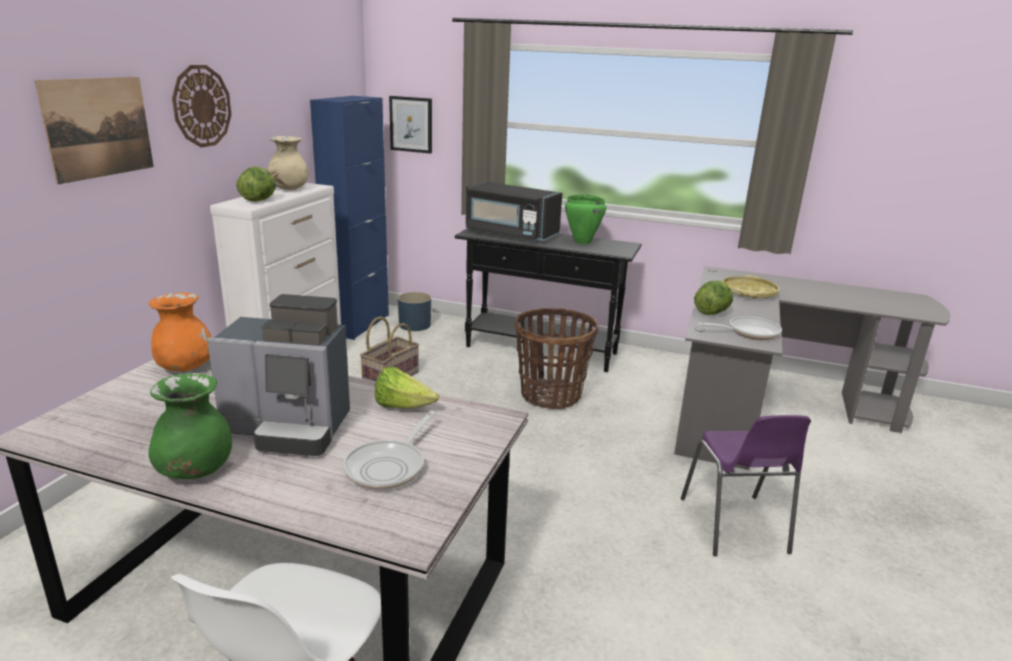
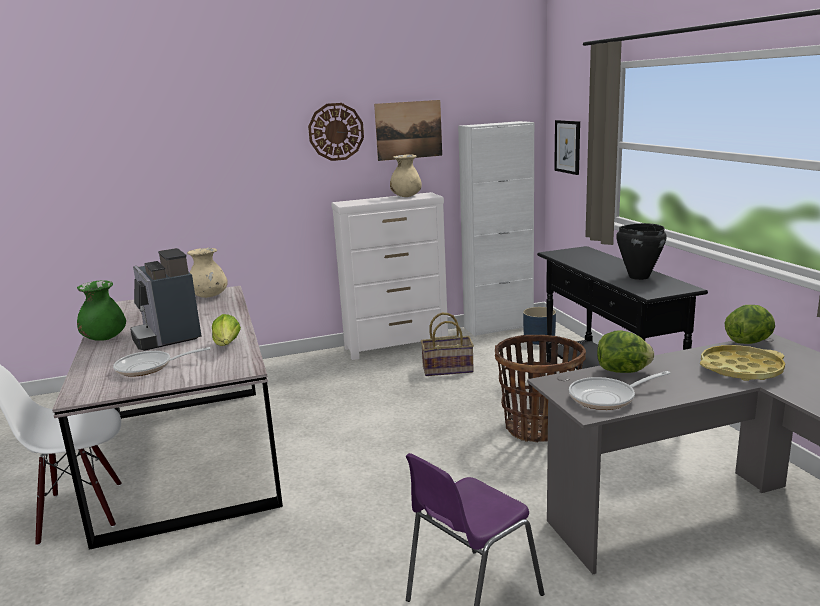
camera: 55 degrees right, 5 degrees down
picture [34,77,154,184] -> picture moved to [374,100,442,161]
orange vase [149,292,211,371] -> beige vase [187,248,228,298]
lettuce [236,167,276,201] -> lettuce moved to [724,305,775,344]
blue cabinet [310,96,389,340] -> white cabinet [458,121,534,337]
black microwave [466,181,562,242] -> none
green cooking pot [565,194,606,244] -> black cooking pot [616,223,667,280]
frying pan [698,316,782,340] -> frying pan turned 120 degrees clockwise [569,371,670,410]

